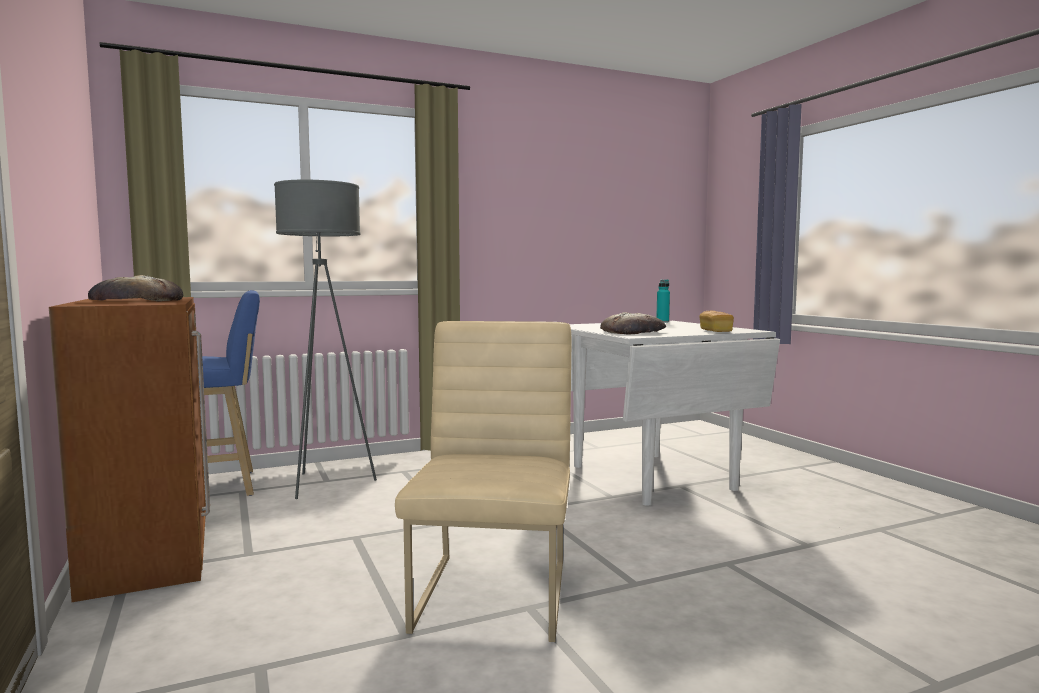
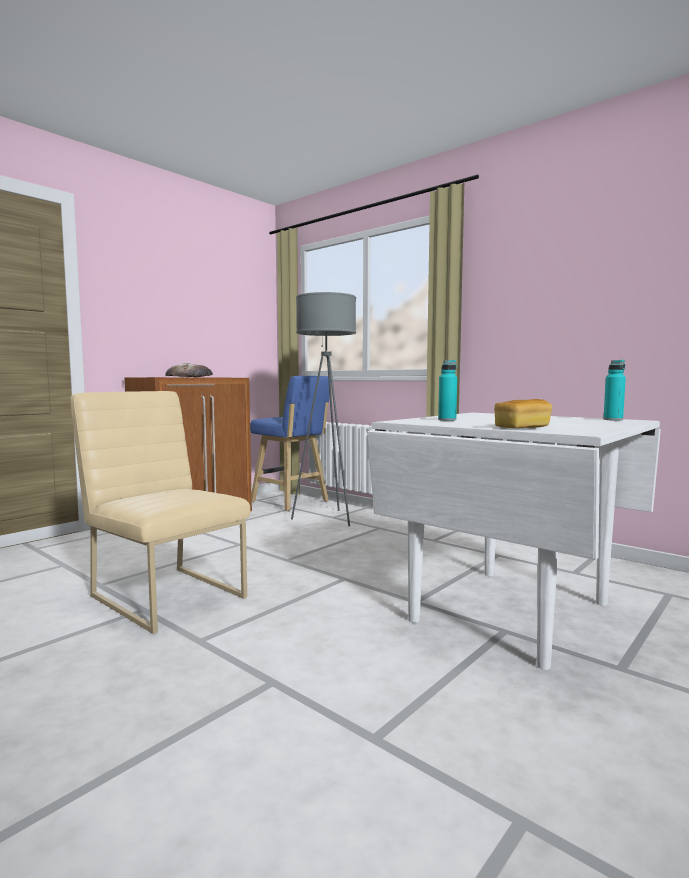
camera: 65 degrees right, 0 degrees up
beige chair [395,321,571,642] -> beige chair turned 120 degrees counterclockwise [71,391,250,634]
bread [600,312,666,334] -> turquoise bottle [438,360,457,421]

